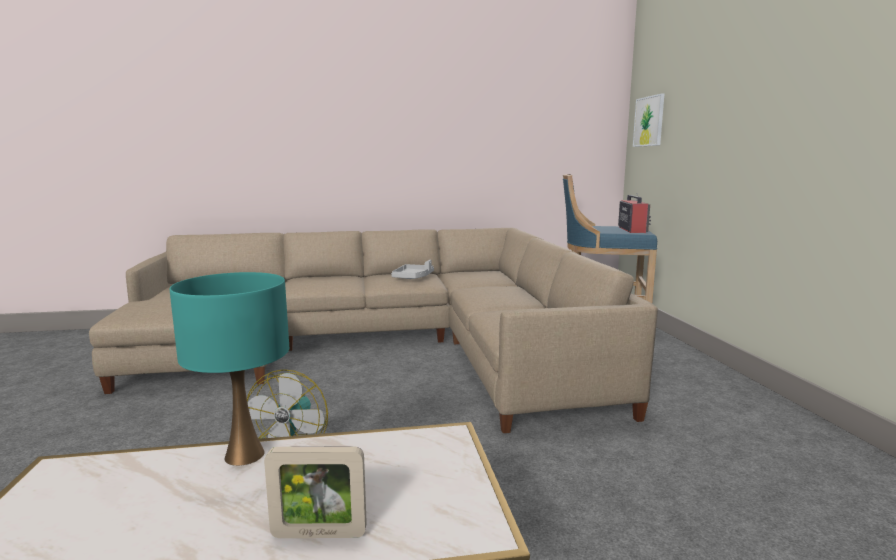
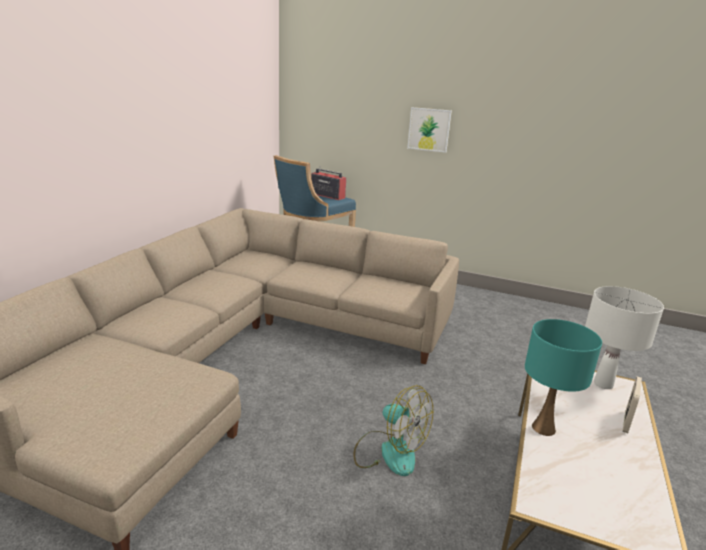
camera: 60 degrees left, 10 degrees up
grey tray [391,260,434,279] -> none
picture [633,93,664,147] -> picture moved to [407,107,452,153]
none -> white table lamp [585,286,664,389]

